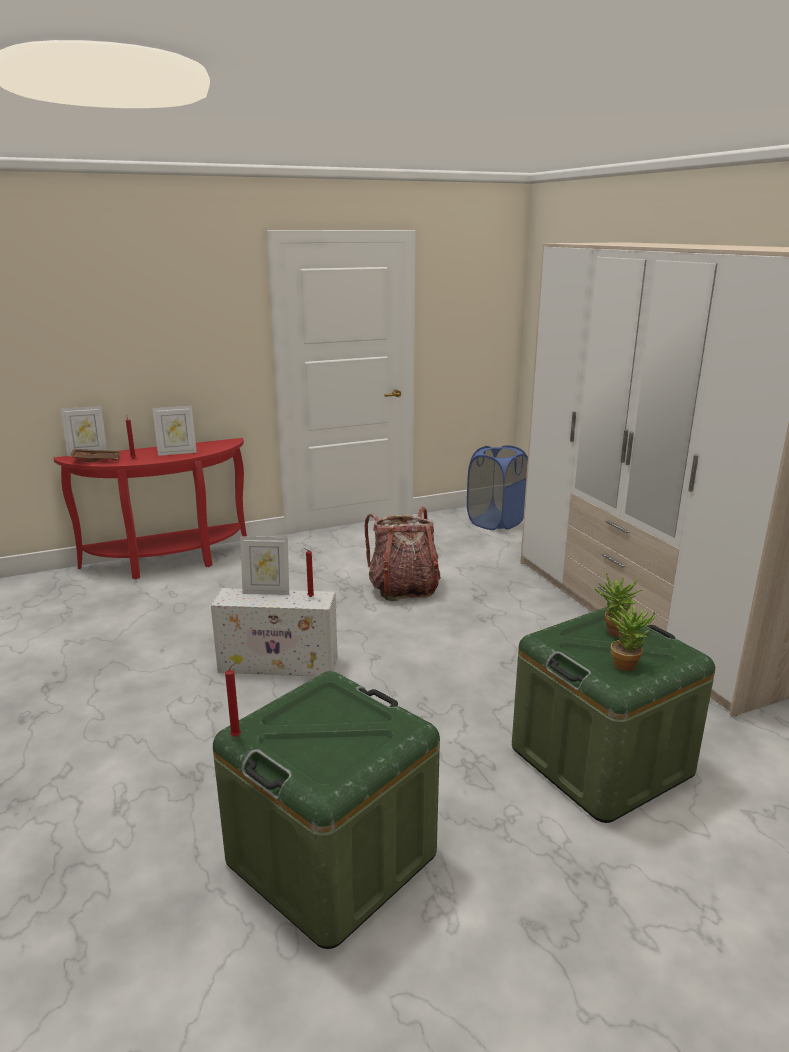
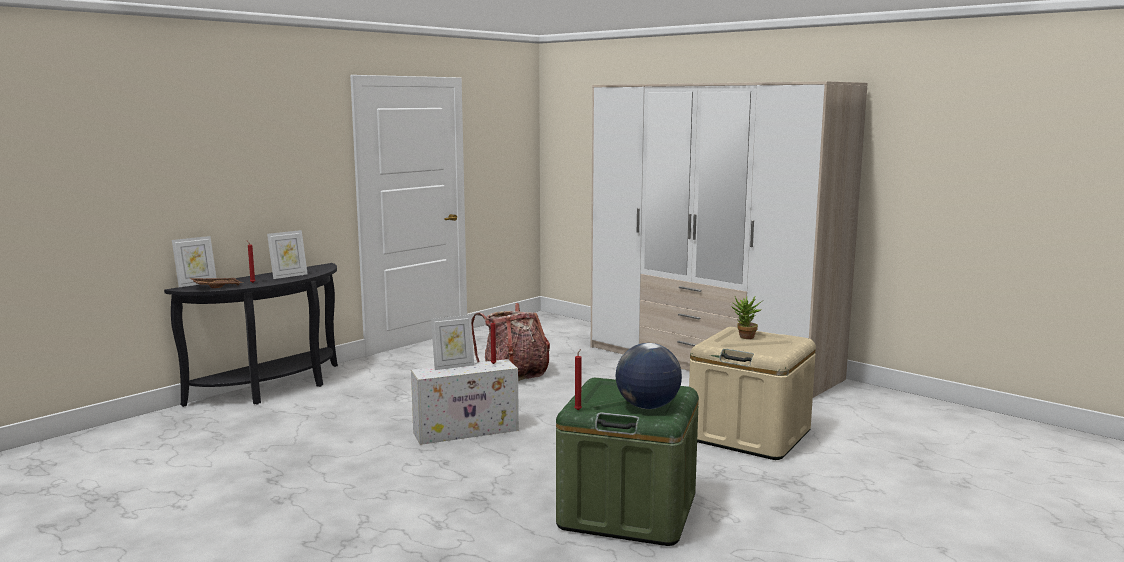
camera: 25 degrees left, 10 degrees down
red console table [53,438,247,579] -> black console table [164,263,338,407]
blue laundry basket [467,445,528,530] -> none
green storage box [512,607,715,823] -> beige storage box [689,327,816,460]
potted plant [607,605,656,671] -> none
none -> globe [615,343,682,409]

